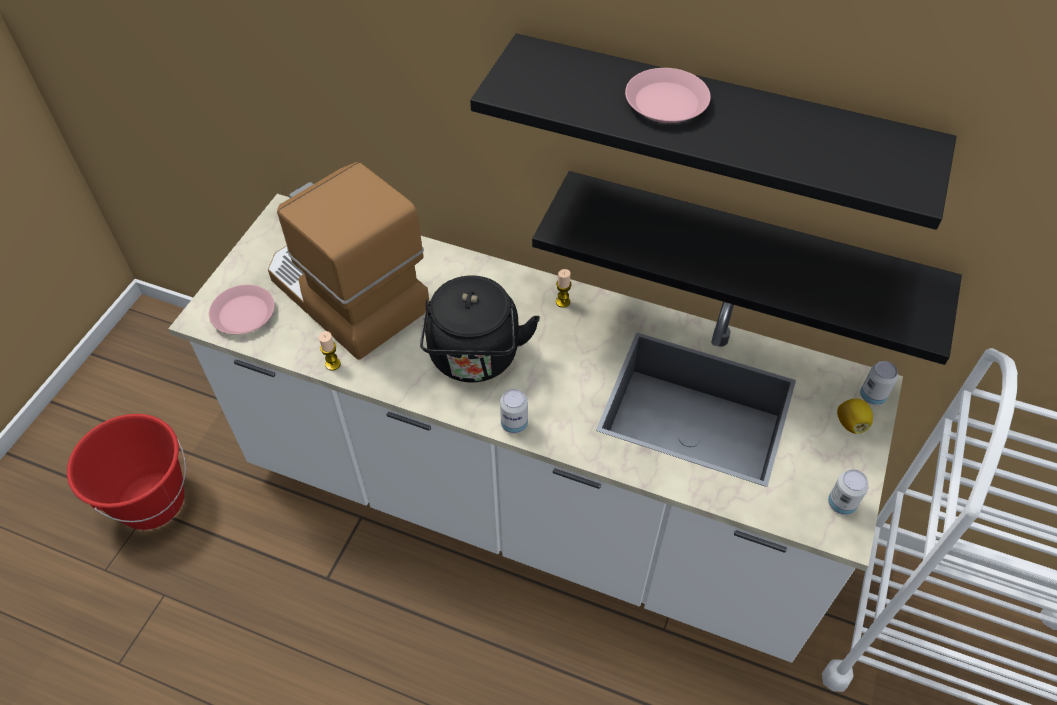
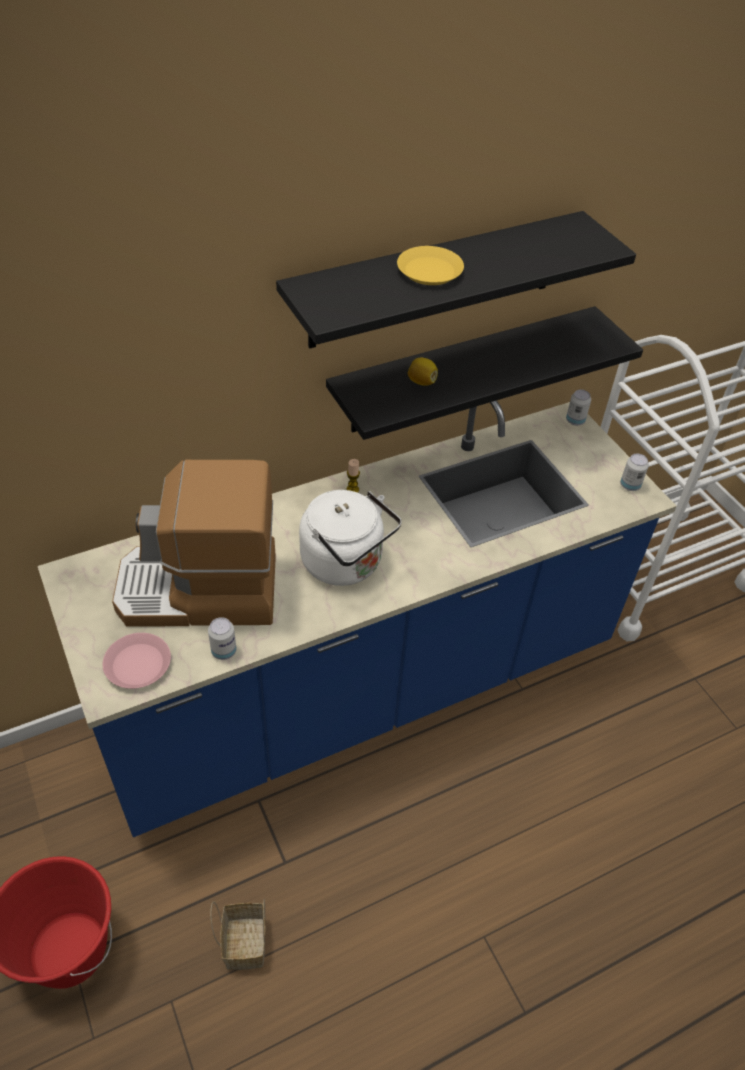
camera: 50 degrees left, 5 degrees down
white counter [168,194,903,663] -> blue counter [38,400,677,837]
candle [319,331,341,371] -> none
black kettle [420,276,540,382] -> white kettle [299,490,402,586]
can [500,389,528,434] -> can moved to [208,617,237,660]
pink plate [625,68,711,123] -> yellow plate [397,246,464,285]
lemon [837,398,873,434] -> lemon moved to [408,358,438,386]
none -> basket [210,899,266,970]

